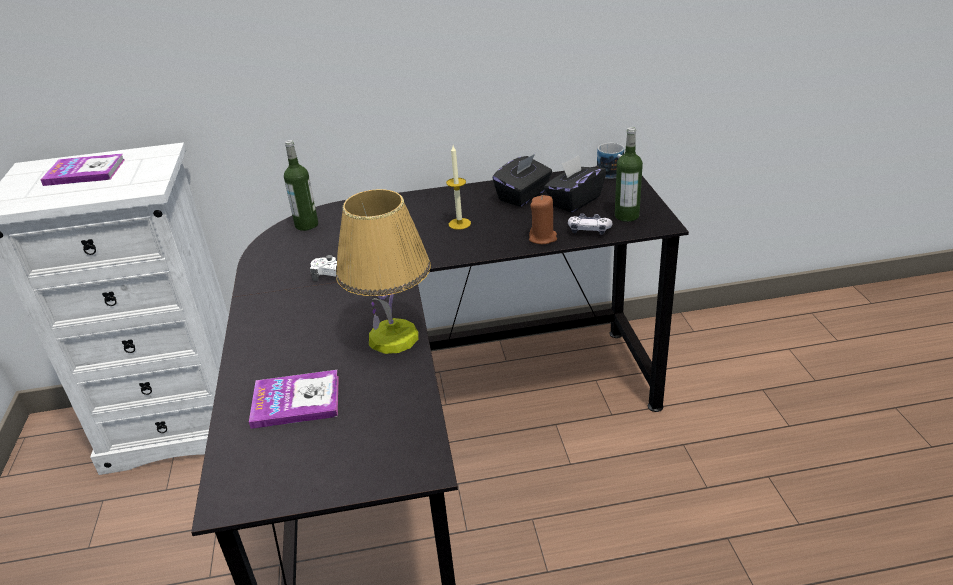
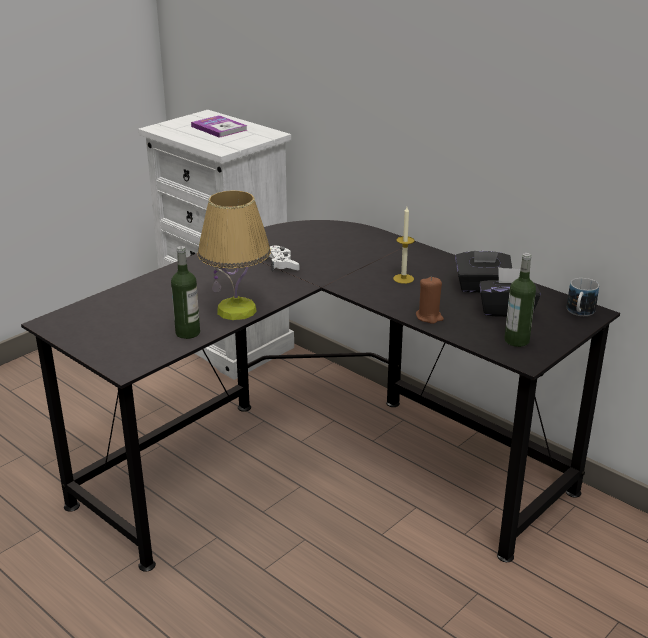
camera: 50 degrees right, 5 degrees down
book [249,370,339,429] -> none
bottle [284,140,318,231] -> bottle moved to [171,246,200,339]
game controller [568,213,612,235] -> none

